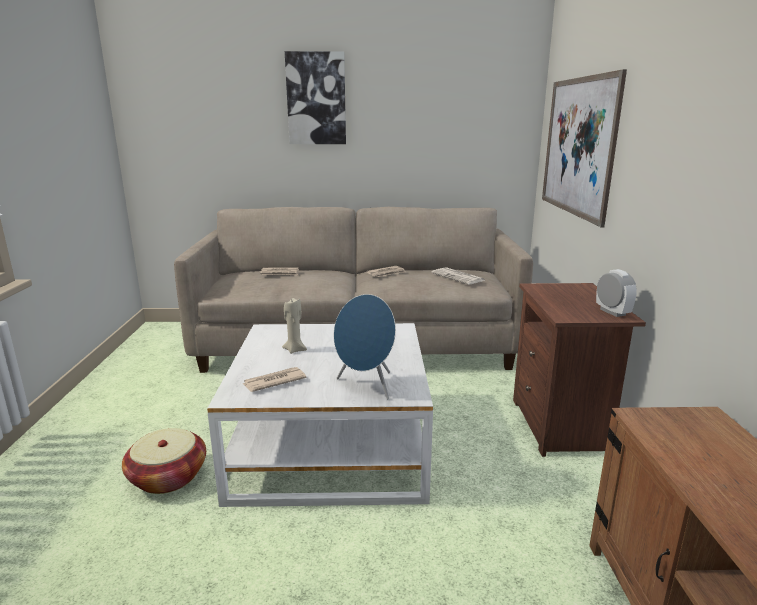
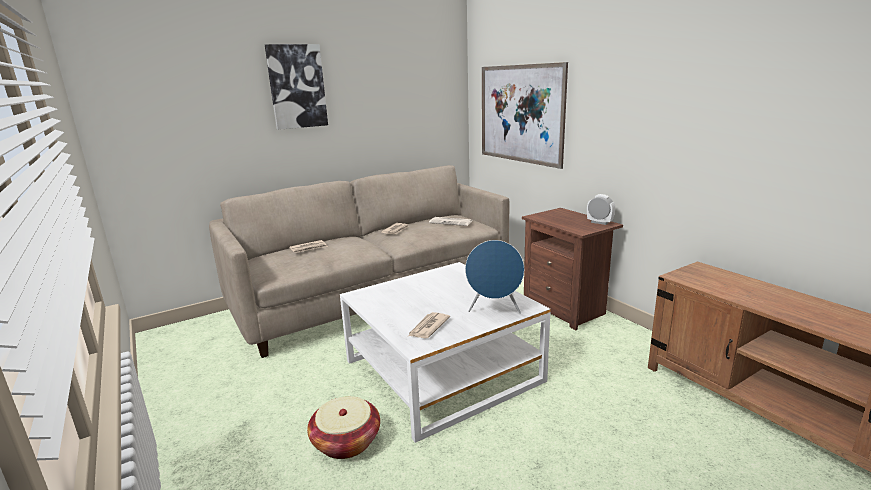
camera: 30 degrees left, 0 degrees up
beige candle [282,298,307,354] -> none

